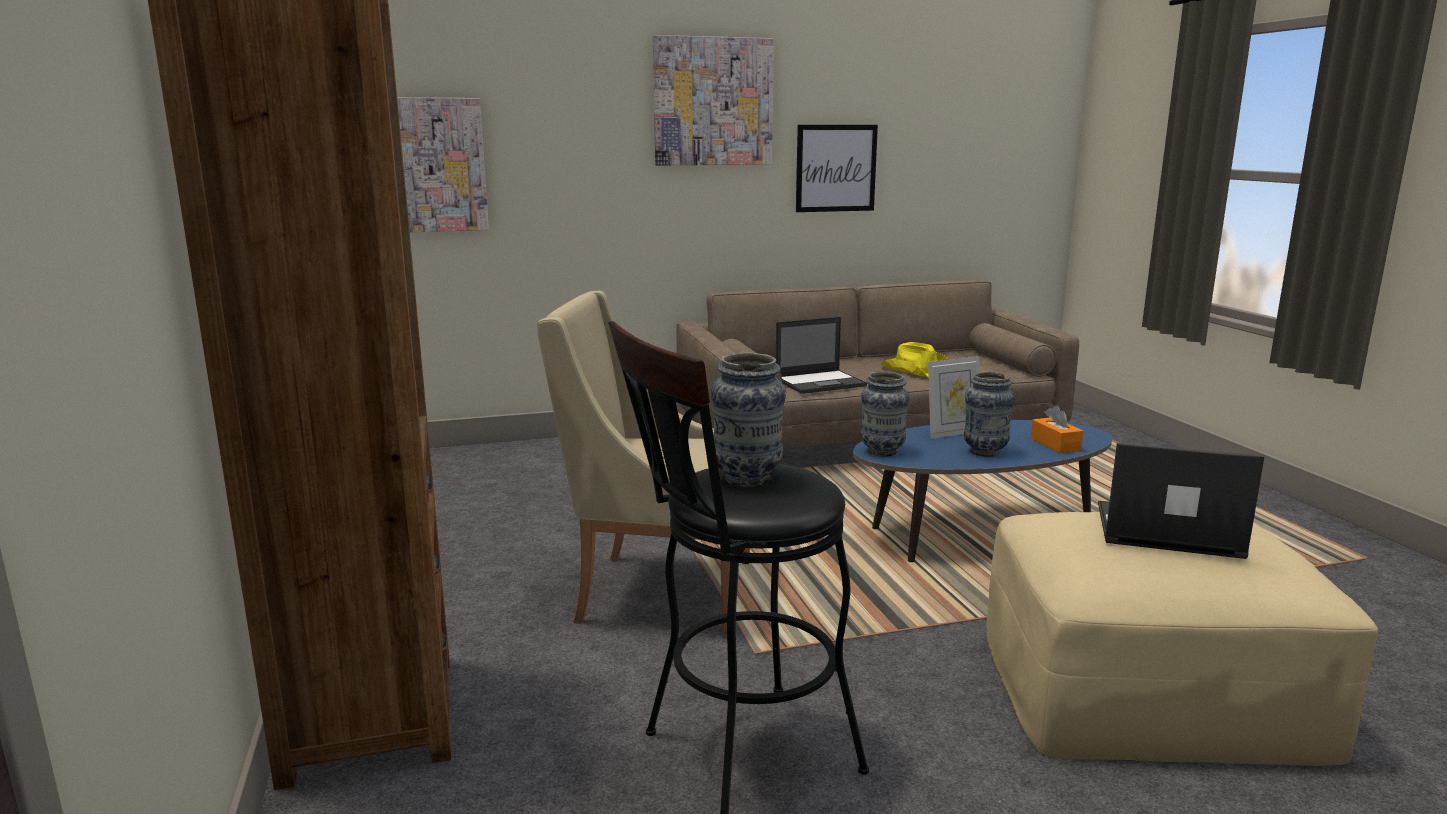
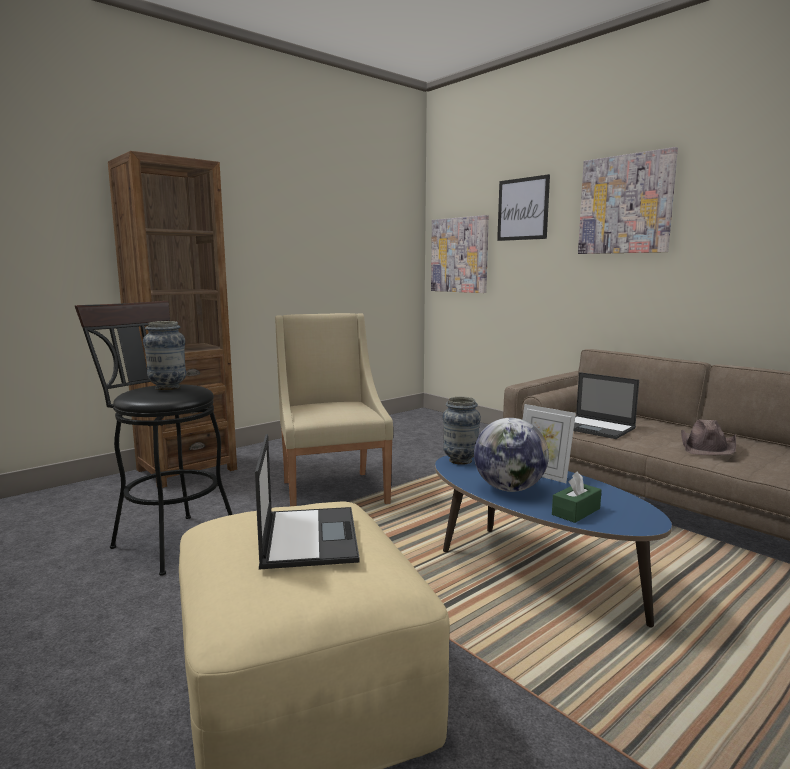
camera: 65 degrees right, 5 degrees down
picture [796,125,878,212] -> picture moved to [497,174,550,241]
yellow hat [880,342,949,377] -> brown hat [681,419,736,455]
vase [964,371,1015,457] -> globe [474,418,549,492]
orange tissue box [1031,405,1083,453] -> green tissue box [552,471,601,523]

